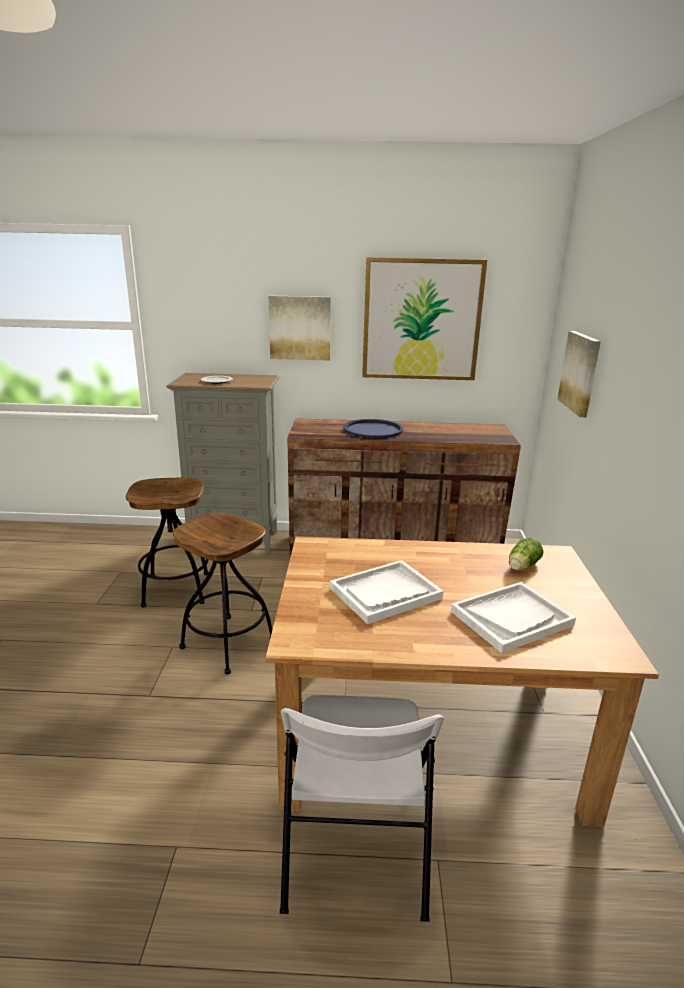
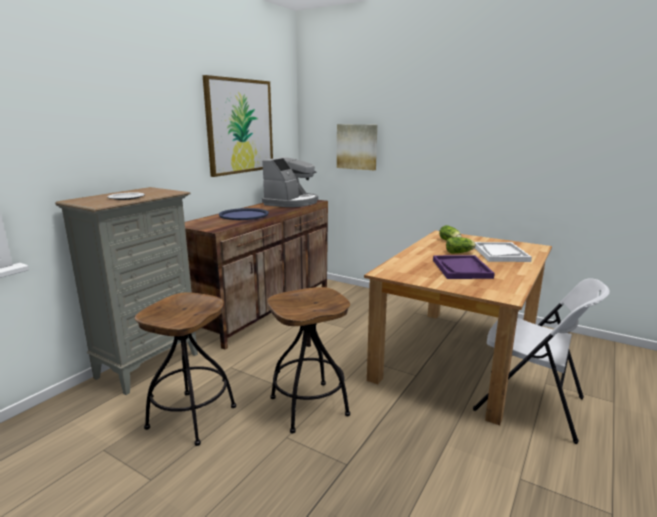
camera: 60 degrees left, 5 degrees down
picture [269,295,331,361] -> none
white tray [330,560,444,624] -> purple tray [433,255,495,279]
none -> coffee machine [262,157,318,207]
none -> lettuce [446,237,476,253]

